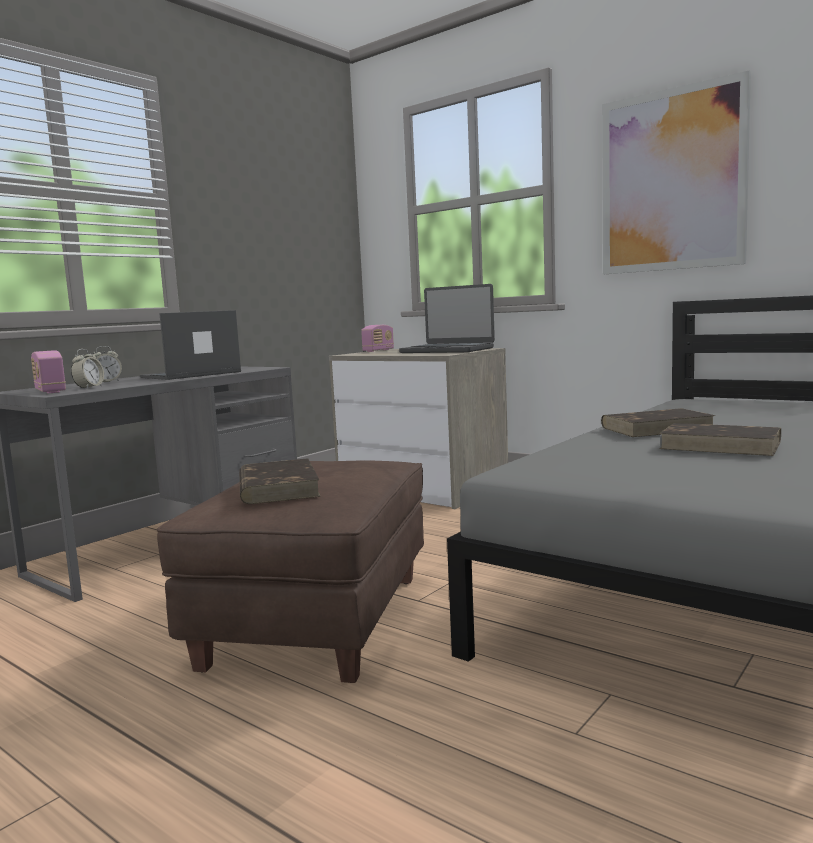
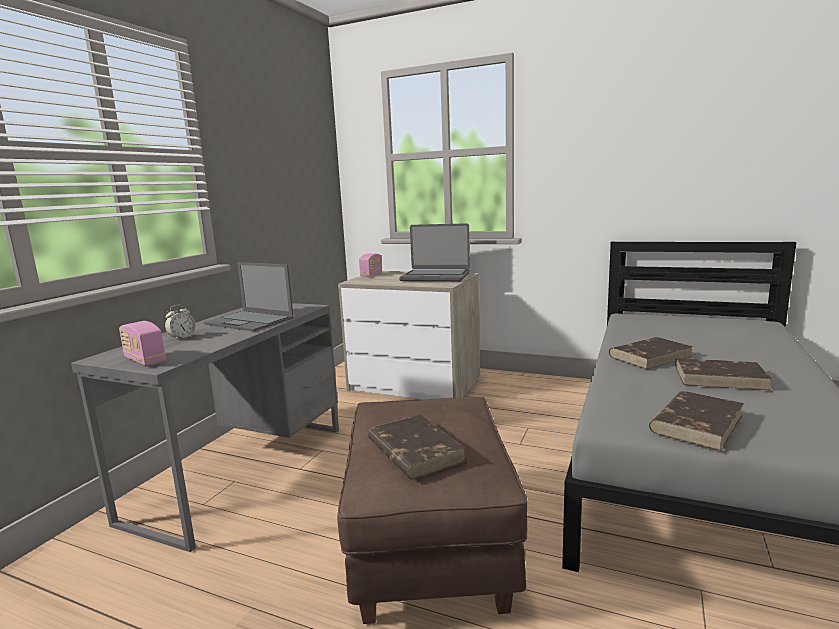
camera: 15 degrees left, 5 degrees up
alarm clock [71,349,104,388] -> none
laptop [140,310,241,380] -> laptop turned 90 degrees counterclockwise [204,262,294,332]
picture [602,70,751,274] -> none
none -> brown book [649,391,744,451]

